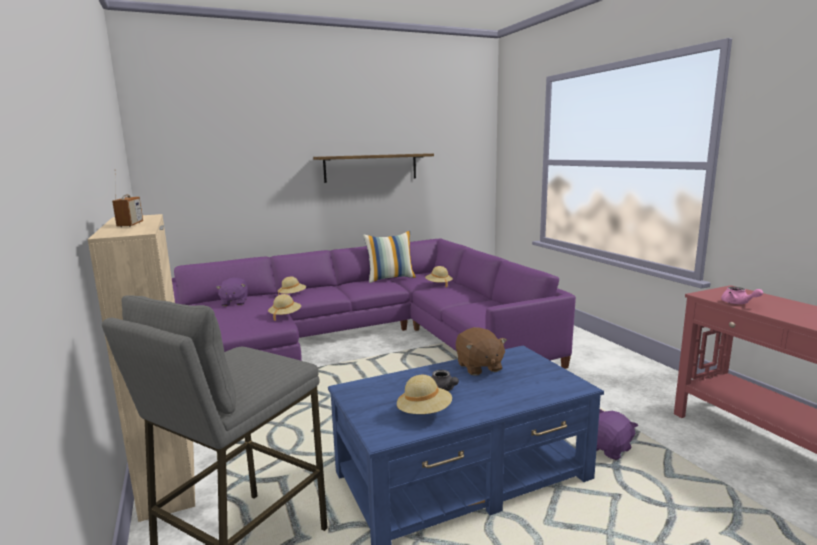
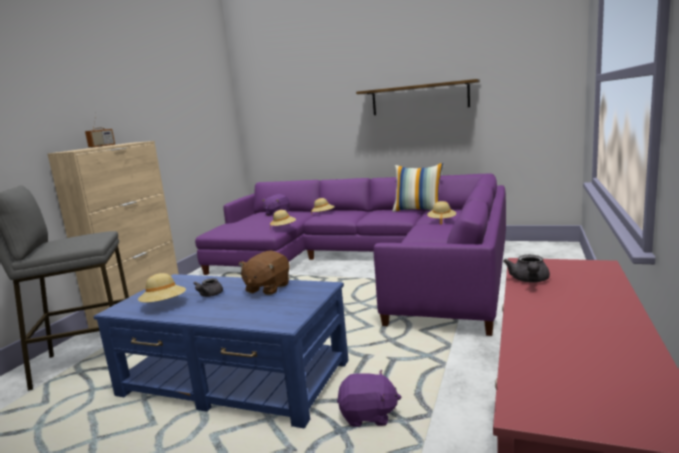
camera: 45 degrees right, 0 degrees up
pink teapot [721,287,763,304] -> grey teapot [503,255,550,282]

